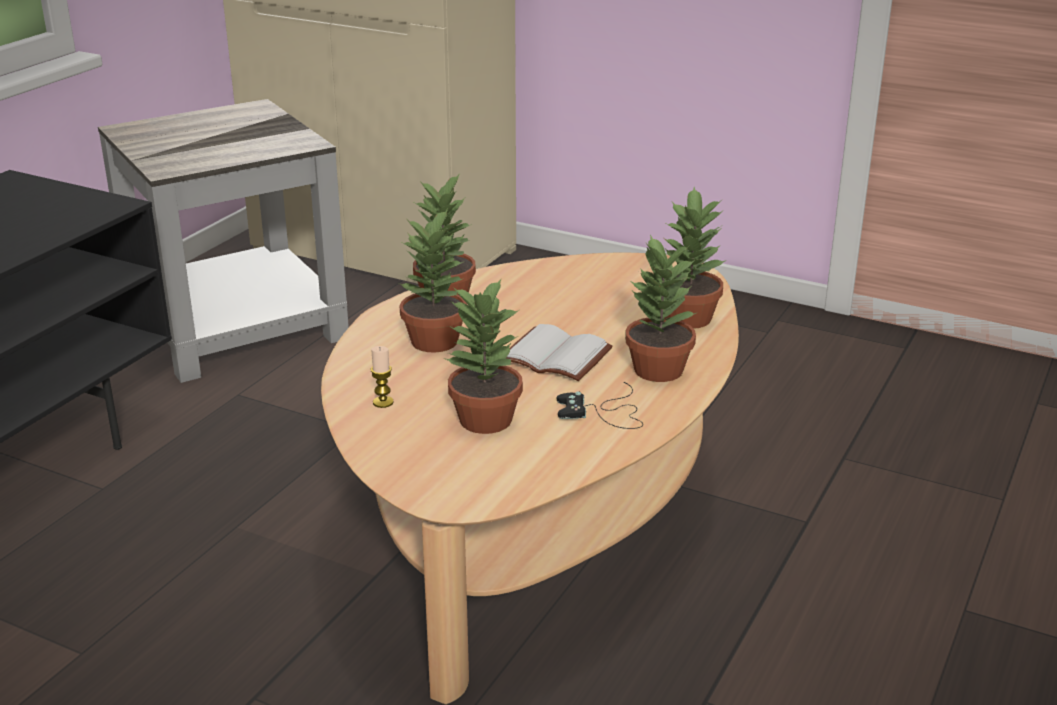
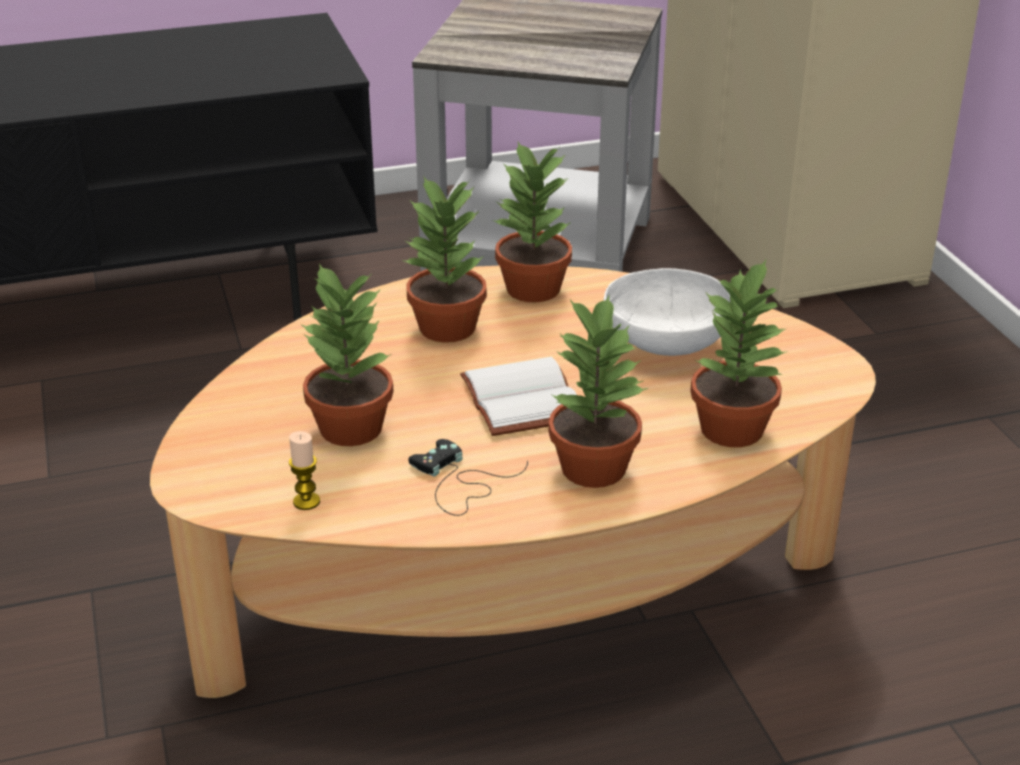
camera: 45 degrees right, 5 degrees up
candle [370,346,394,408] -> candle moved to [289,431,320,510]
none -> white bowl [604,268,730,356]

